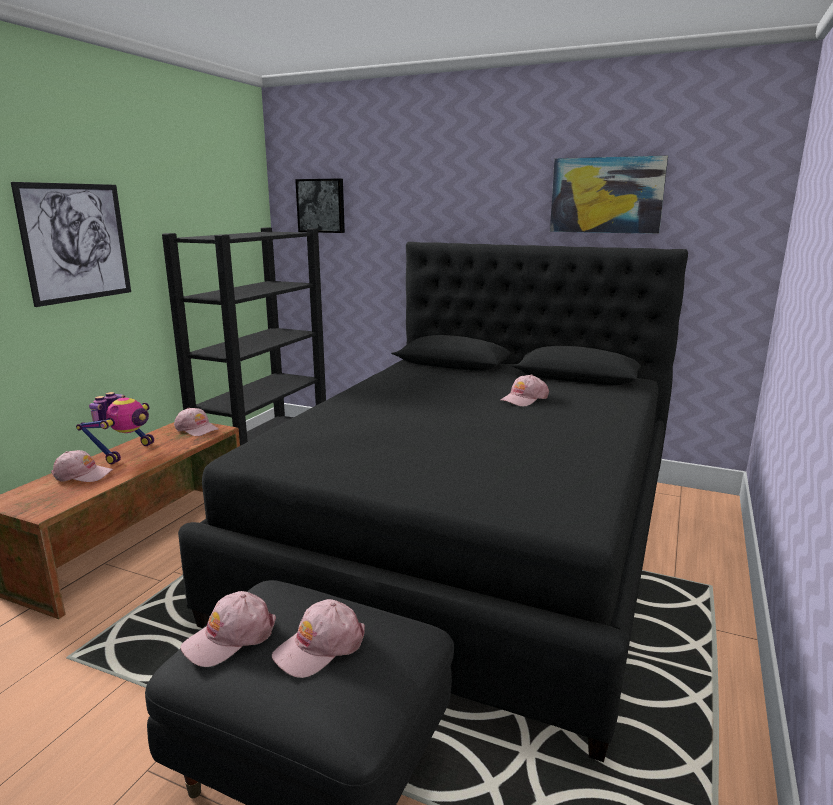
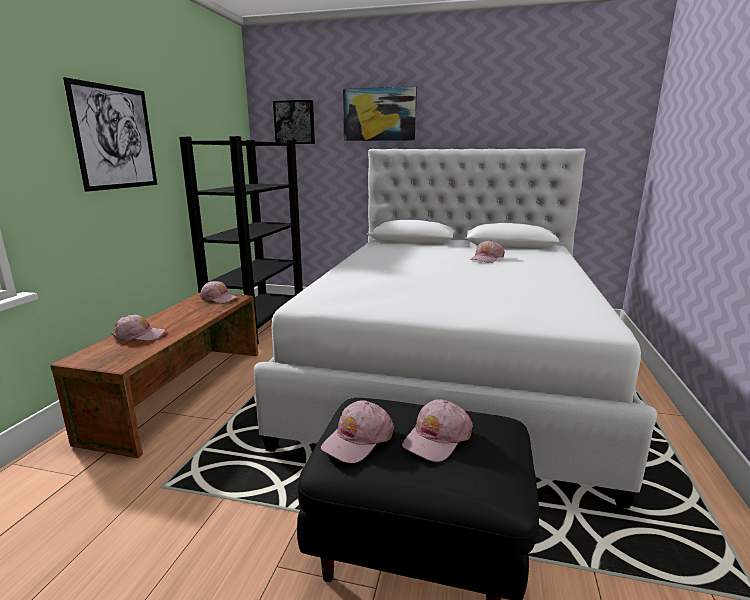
camera: 10 degrees left, 0 degrees up
toy robot [76,392,154,464] -> none
black bed [178,242,688,762] -> white bed [254,148,657,509]
picture [550,155,668,234] -> picture moved to [343,86,417,141]

